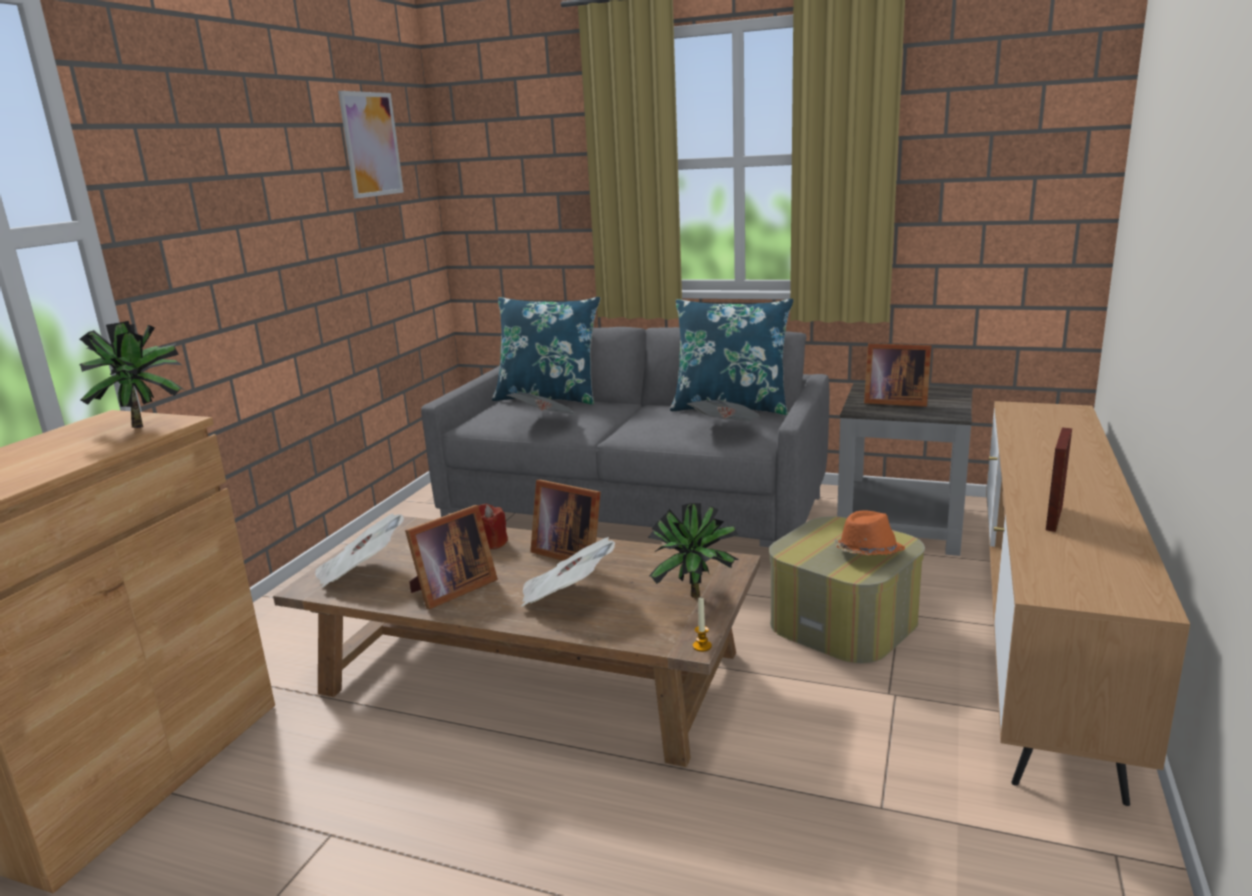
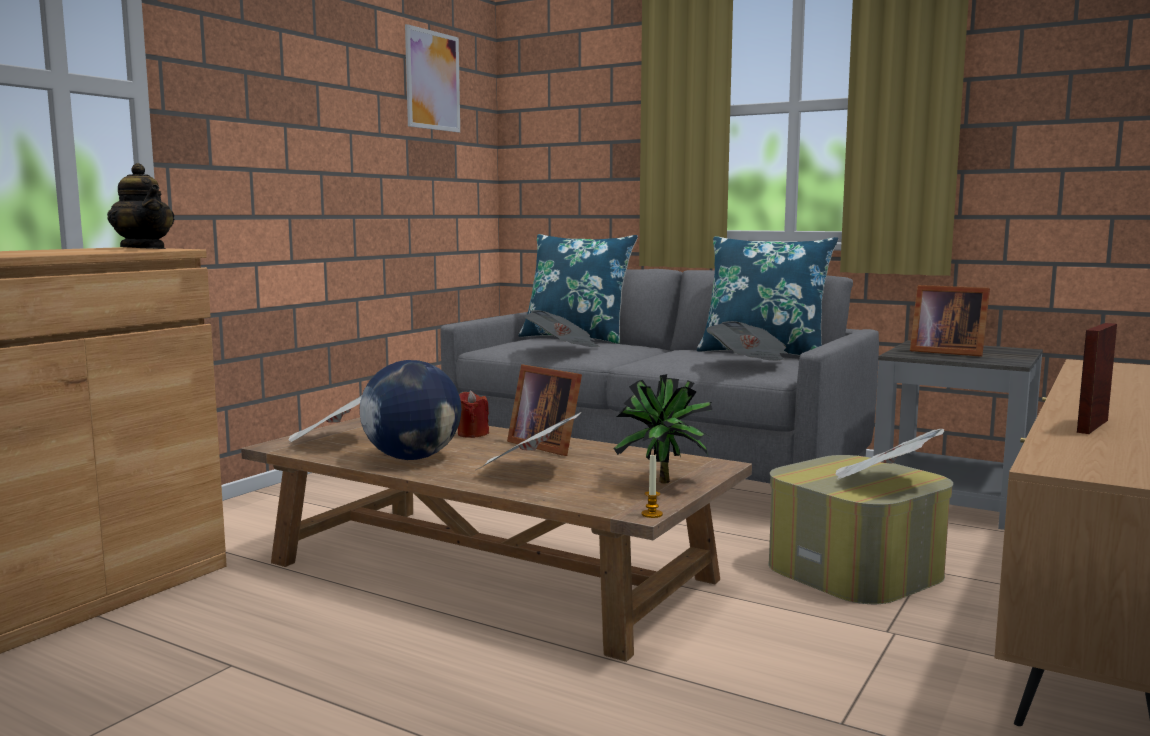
camera: 10 degrees right, 10 degrees down
potted plant [79,321,185,428] -> teapot [107,163,175,249]
picture frame [405,505,498,609] -> globe [360,360,461,460]
orange hat [834,510,905,555] -> newspaper [836,429,944,480]

